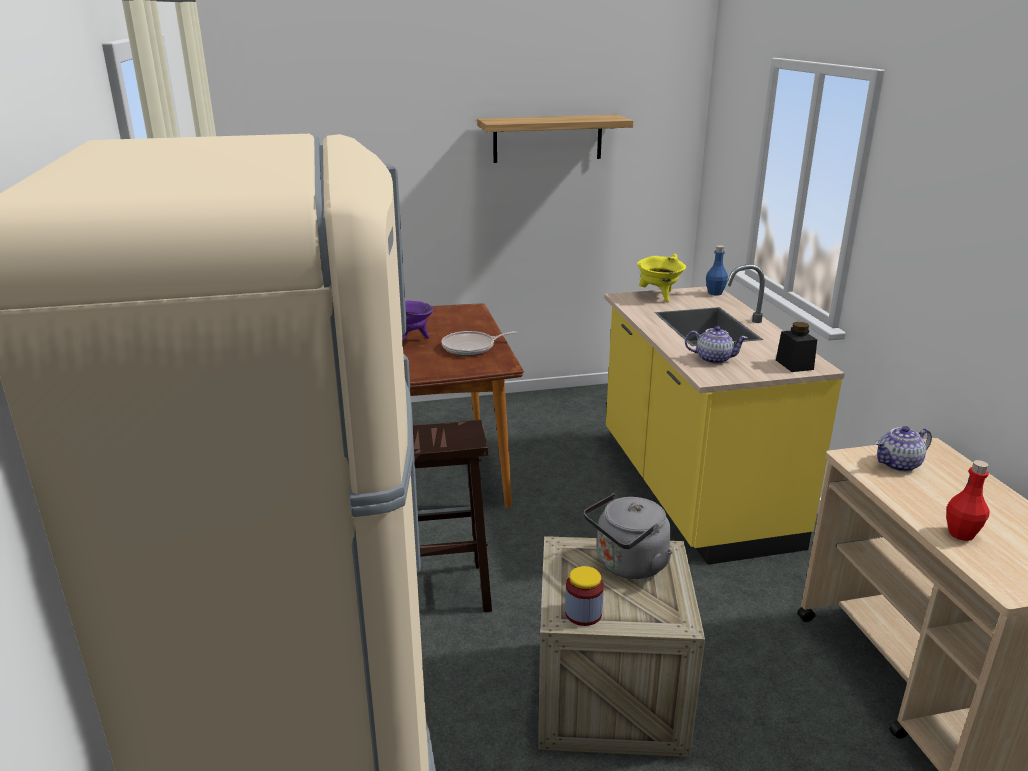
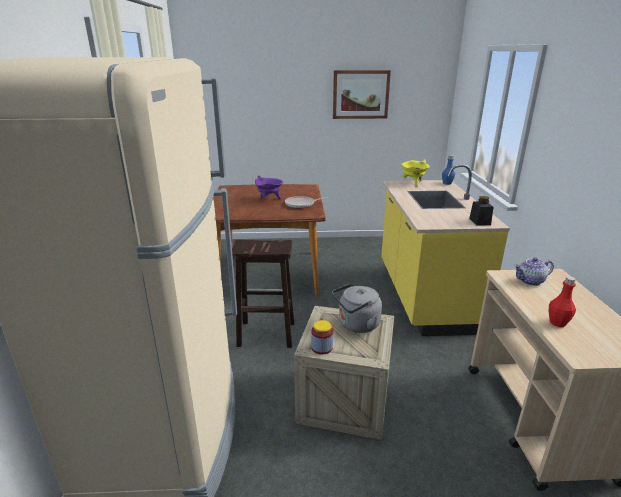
camera: 10 degrees right, 0 degrees up
shelf [477,115,633,163] -> picture [333,70,391,119]
teapot [685,326,748,364] -> none

